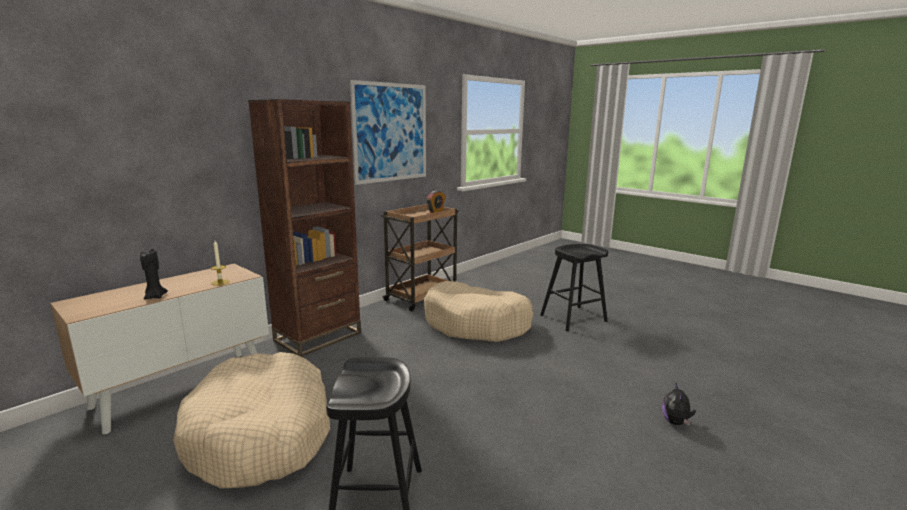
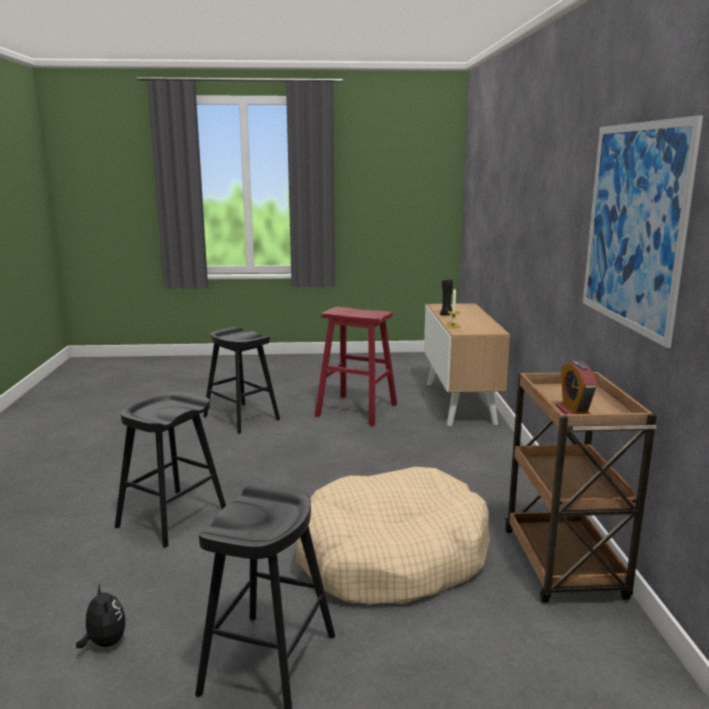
camera: 135 degrees right, 0 degrees up
beige dog bed [173,352,330,488] -> red stool [315,307,397,426]
brown bookcase [248,99,361,357] -> none
plush toy [662,383,696,426] -> plush toy moved to [76,583,126,648]
none -> black stool [115,392,226,547]

